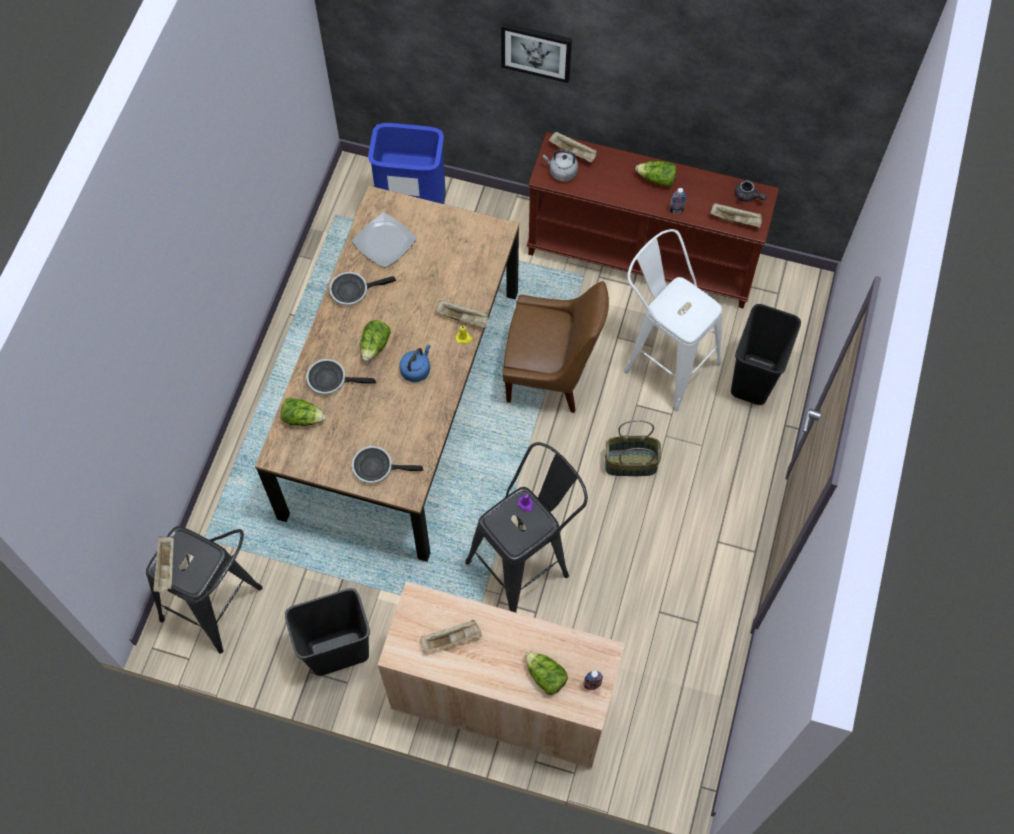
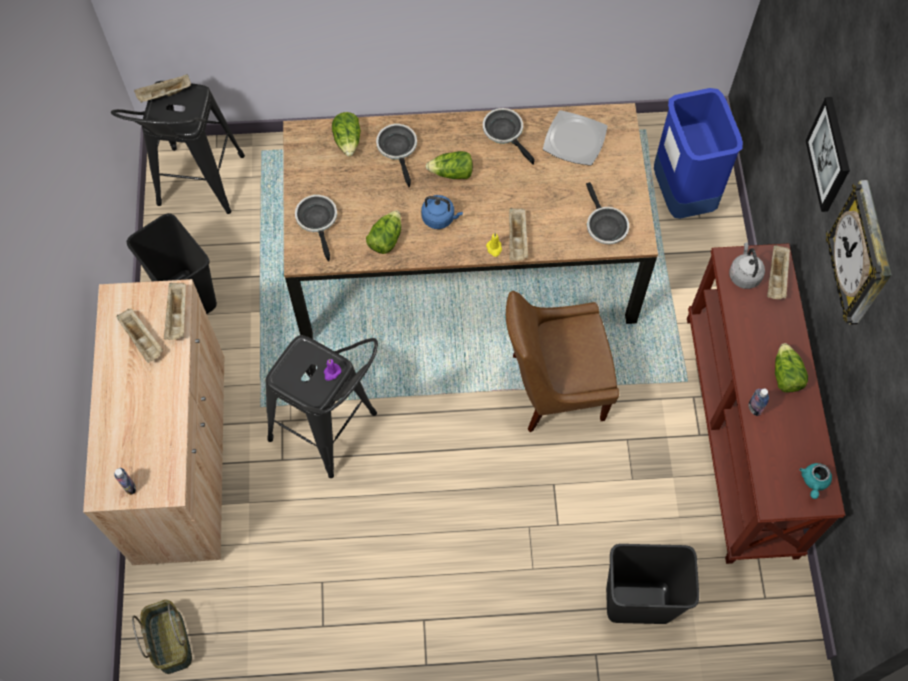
camera: 70 degrees right, 0 degrees up
brown chair [503,281,609,413] -> brown chair turned 90 degrees clockwise [506,291,619,432]
lettuce [525,651,568,695] -> lettuce moved to [366,210,402,254]
basket [605,420,661,476] -> basket moved to [132,600,192,674]
white stool [624,229,722,412] -> none
beige tray [710,203,762,228] -> beige tray moved to [164,282,186,340]
grey teapot [735,180,766,202] -> turquoise teapot [800,463,832,499]
none -> frying pan [586,182,629,245]
none -> wall clock [826,180,891,325]

